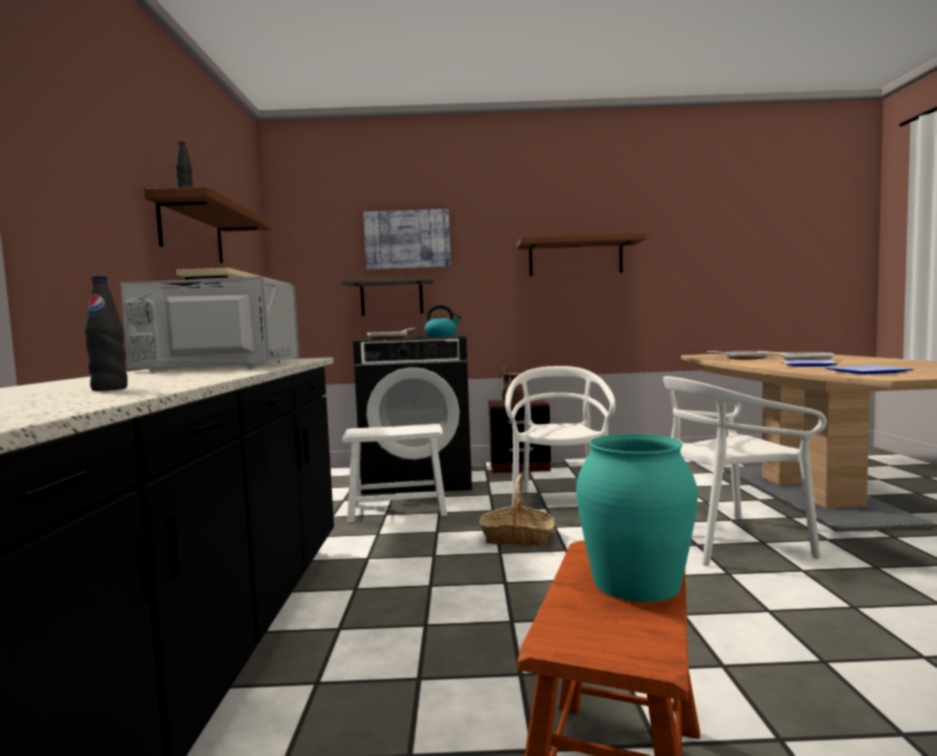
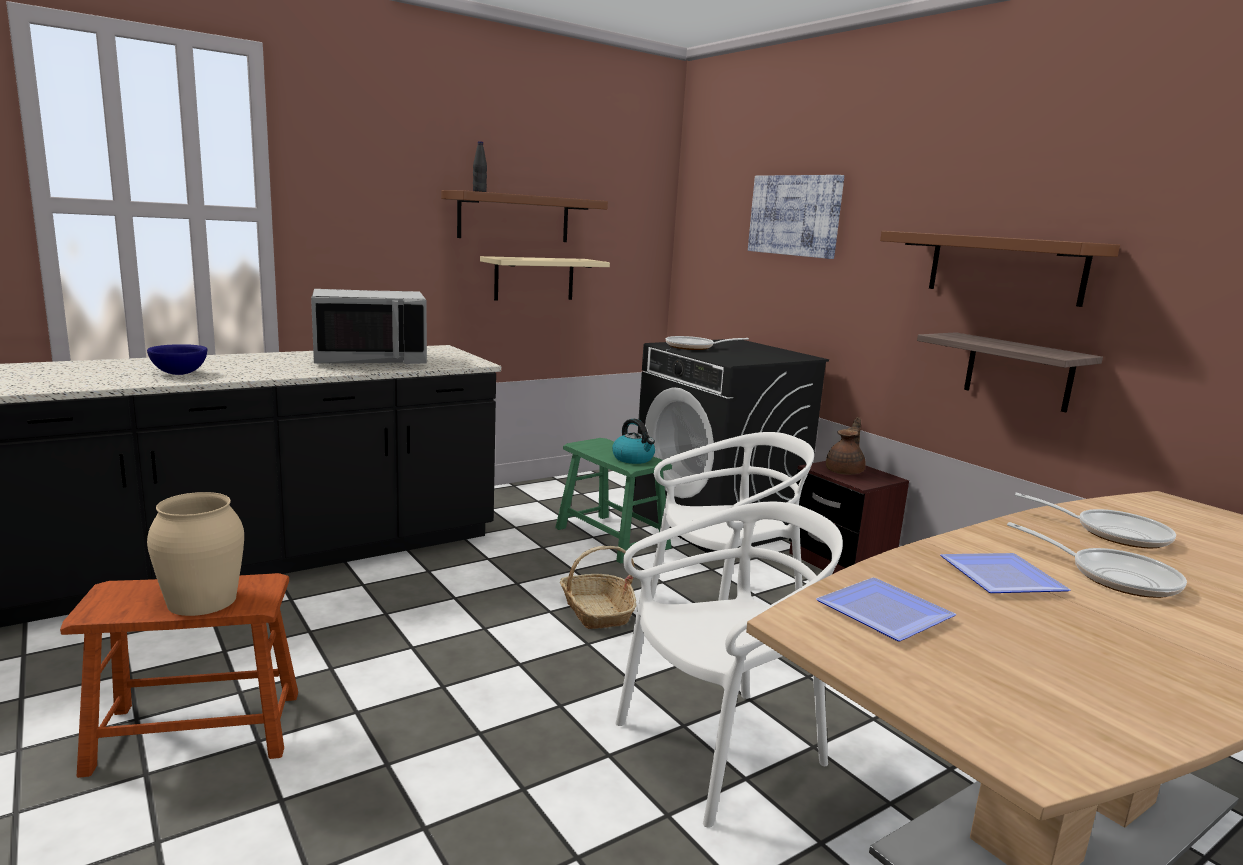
camera: 55 degrees right, 10 degrees up
black bottle [85,276,128,391] -> blue bowl [147,344,207,375]
grey microwave [120,277,299,371] -> grey microwave turned 105 degrees clockwise [311,289,427,364]
shelf [340,276,434,316] -> shelf moved to [917,332,1103,413]
white stool [342,424,447,523] -> green stool [555,438,672,564]
kettle [424,305,461,337] -> kettle moved to [612,419,655,464]
turquoise vase [576,434,698,602] -> beige vase [147,492,244,616]
white chair [663,376,827,566] -> white chair turned 105 degrees clockwise [615,502,843,828]

